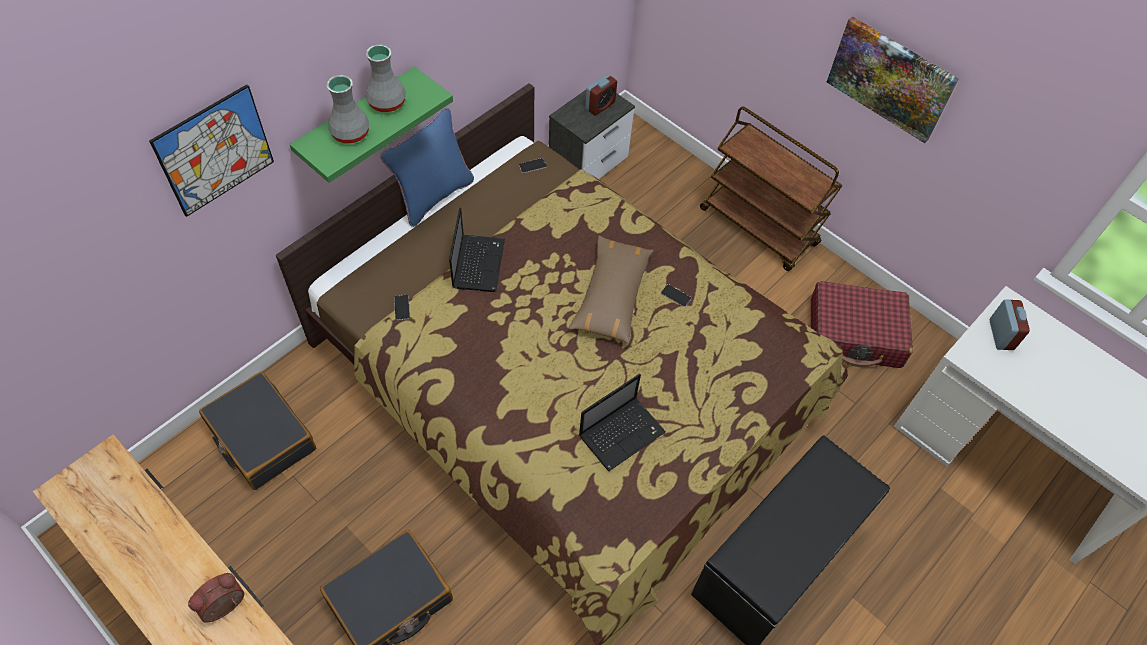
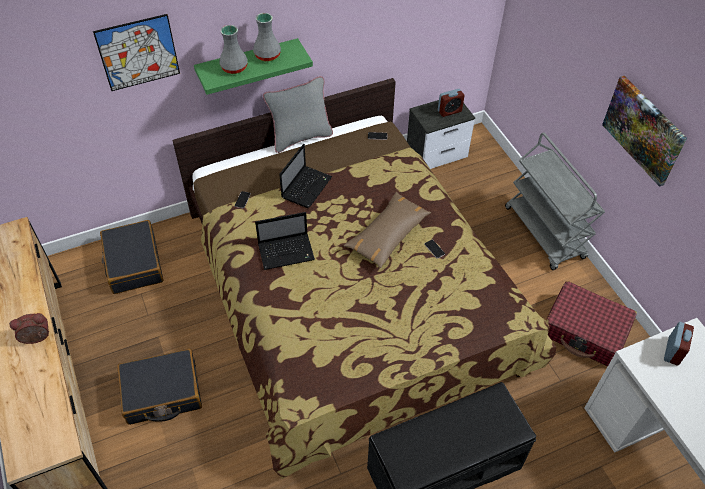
camera: 25 degrees right, 5 degrees down
blue pillow [380,108,474,227] -> grey pillow [263,76,333,153]
laptop [579,374,666,471] -> laptop moved to [255,212,315,270]
brown cart [700,106,842,271] -> grey cart [505,132,605,270]

